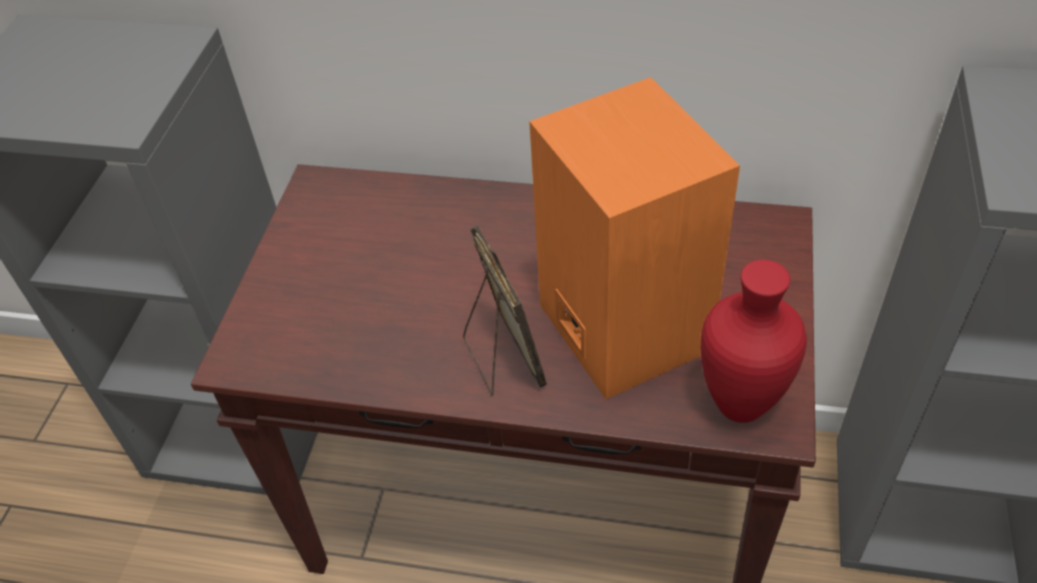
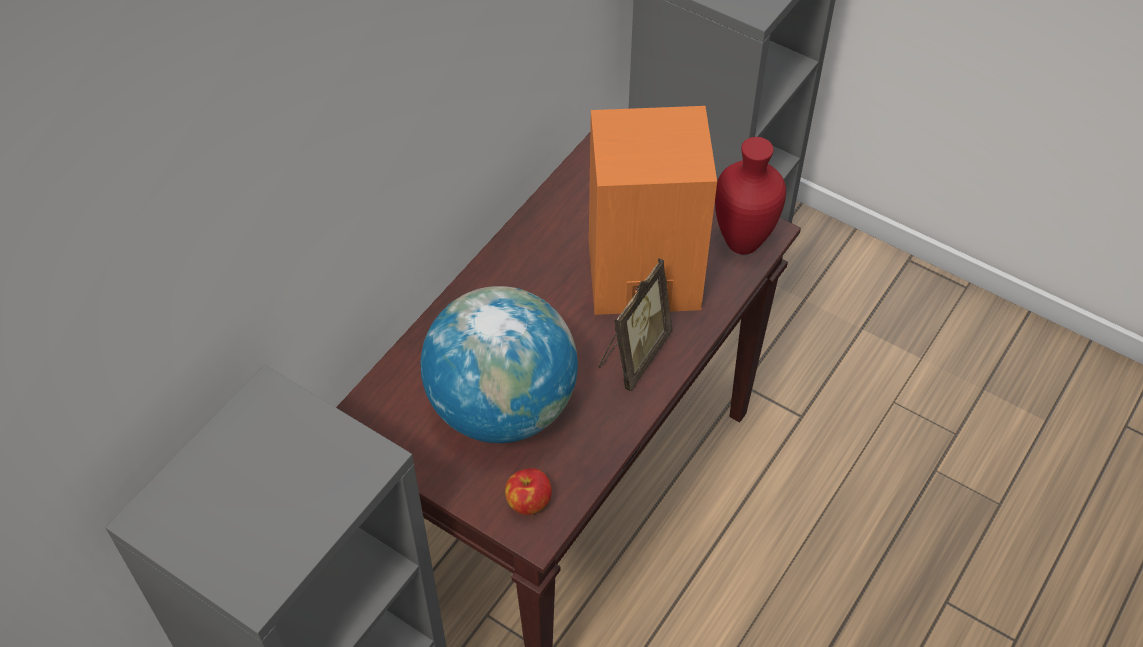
camera: 70 degrees left, 5 degrees up
picture frame [463,226,547,396] -> picture frame turned 120 degrees clockwise [599,258,672,391]
none -> globe [421,286,578,443]
none -> apple [505,468,552,515]

